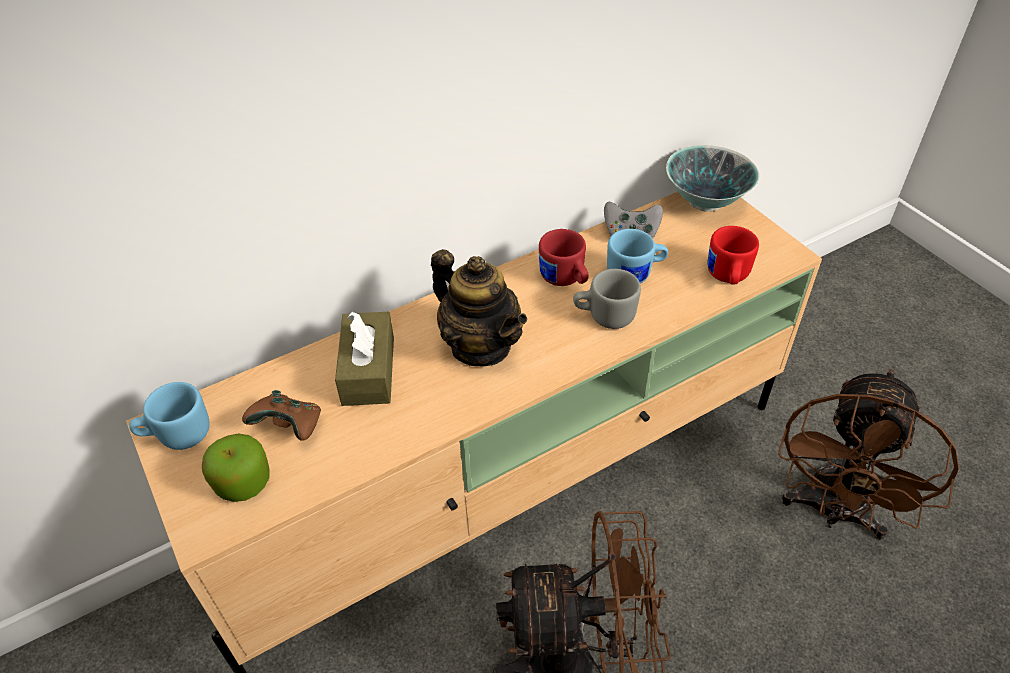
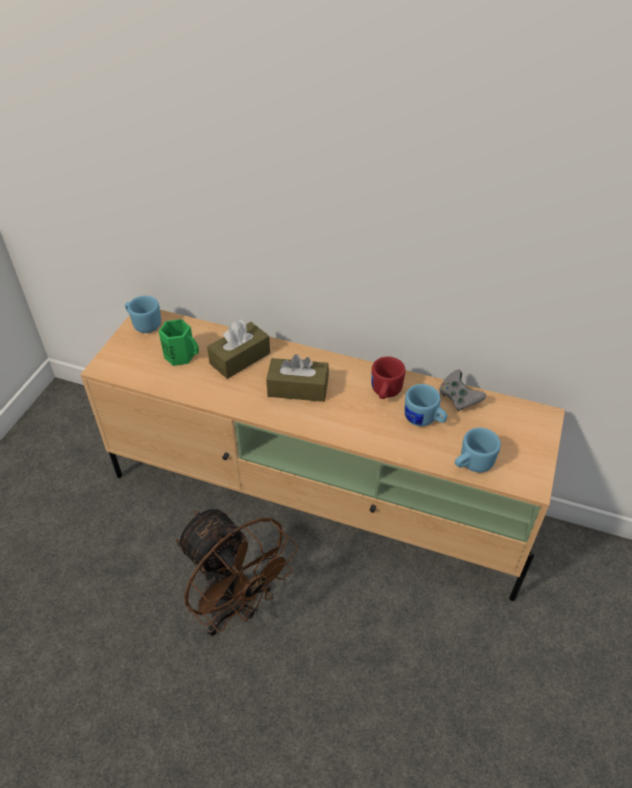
camera: 50 degrees right, 0 degrees up
apple [202,434,270,502] -> none
brown game controller [242,390,321,441] -> green mug [159,319,199,366]
teapot [431,249,527,366] -> brown tissue box [266,354,329,402]
grey mug [573,269,641,329] -> none
bowl [666,145,759,212] -> none
red mug [707,226,759,285] -> blue mug [455,428,501,473]
brown fan [778,369,959,540] -> none

